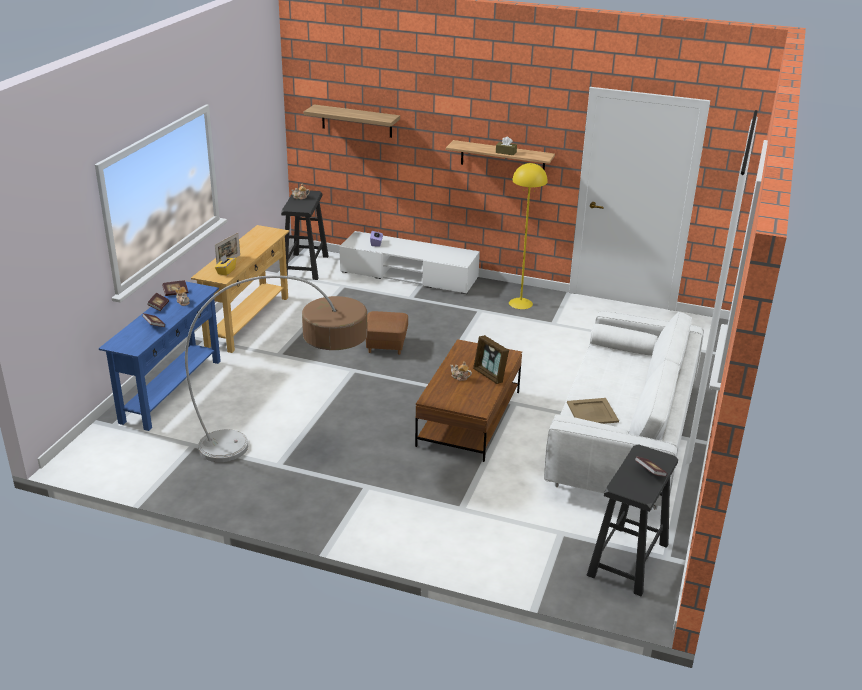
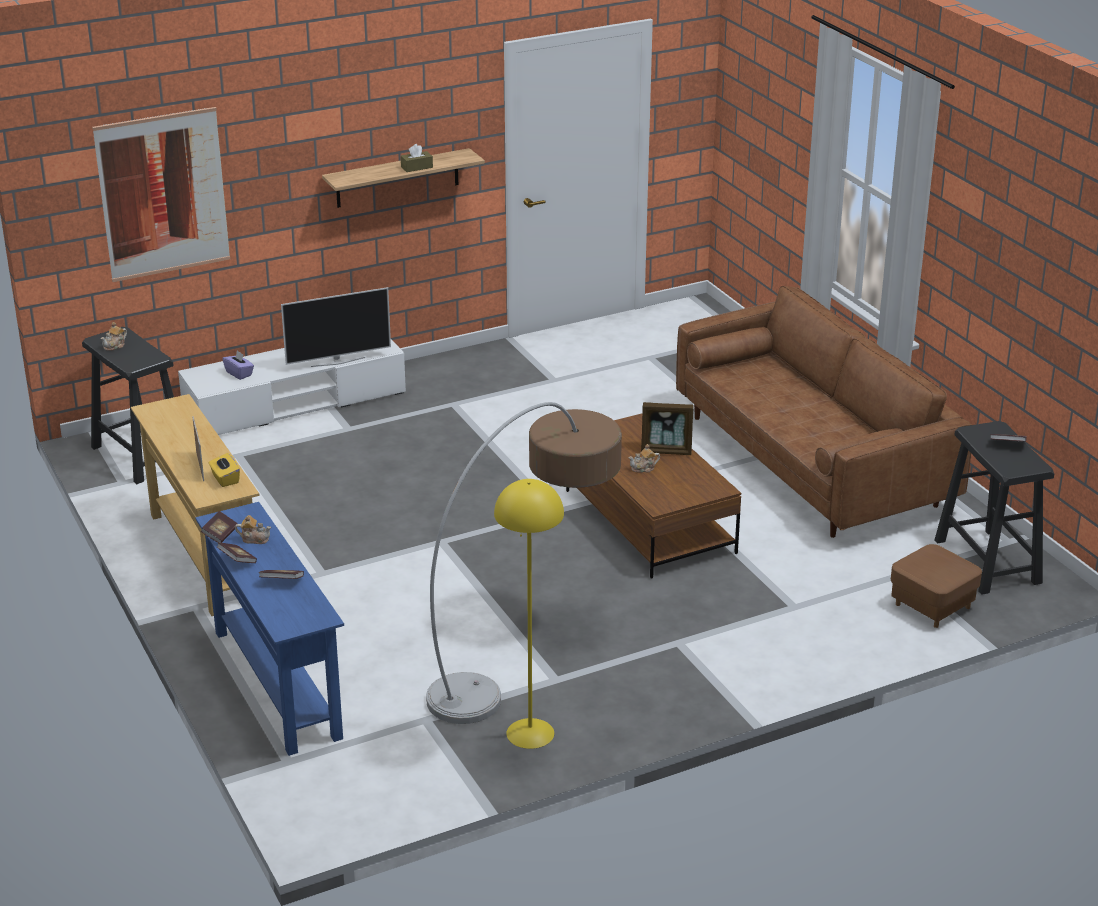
camera: 45 degrees left, 0 degrees up
shelf [304,104,400,138] -> picture [92,107,230,282]
brown ottoman [366,311,408,355] -> brown ottoman moved to [891,544,982,628]
yellow floor lamp [509,163,548,309] -> yellow floor lamp moved to [494,479,564,749]
white sofa [544,311,704,509] -> brown sofa [676,286,973,538]
beige tray [567,398,619,424] -> none
none -> television [281,287,391,367]

